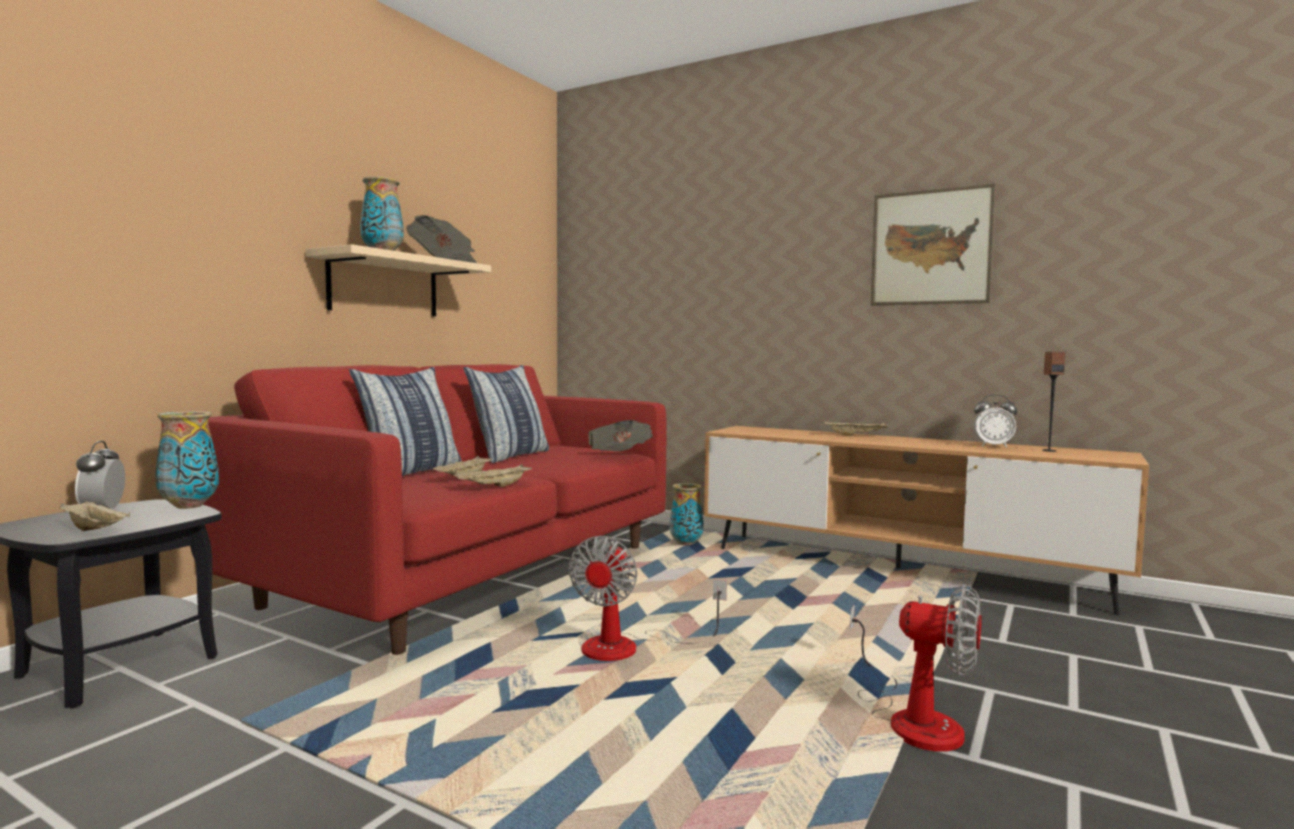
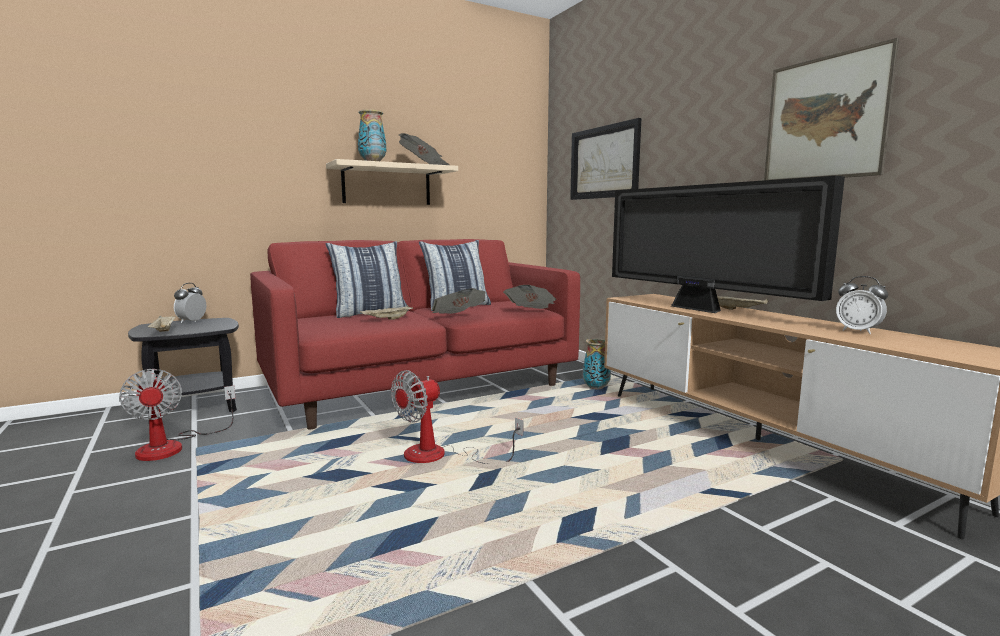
camera: 30 degrees right, 5 degrees up
vase [155,411,219,509] -> none
beige tray [454,464,532,487] -> none
fan [850,584,981,751] -> fan moved to [119,369,235,461]
speaker [1042,352,1066,452] -> none
none -> newspaper [432,288,486,314]
none -> picture [570,118,641,200]
none -> television [612,176,845,313]

